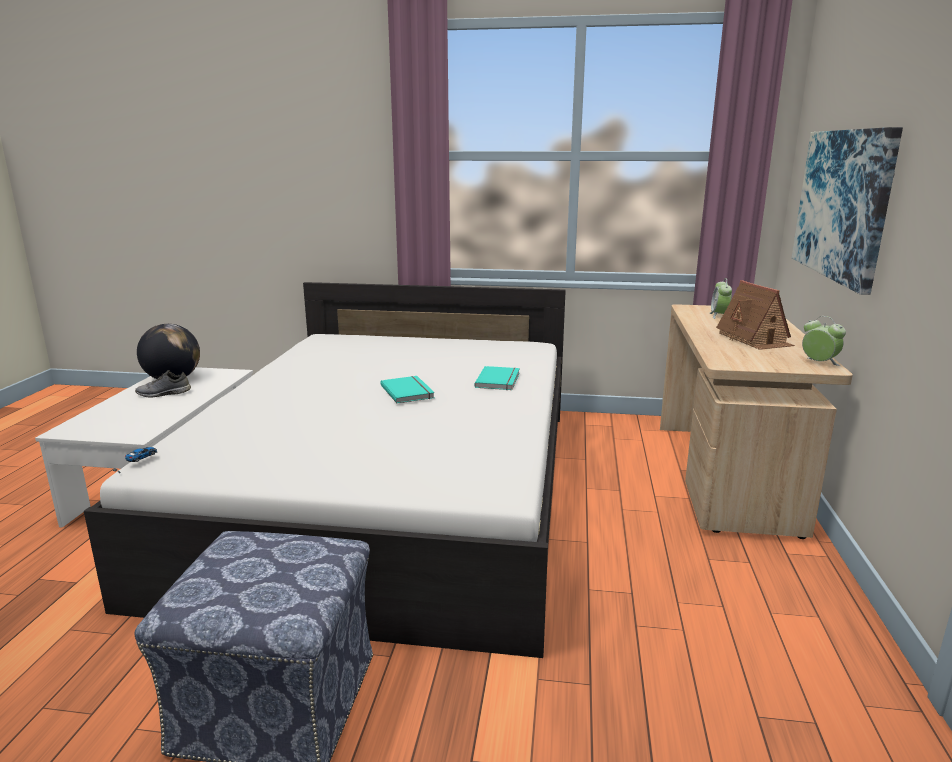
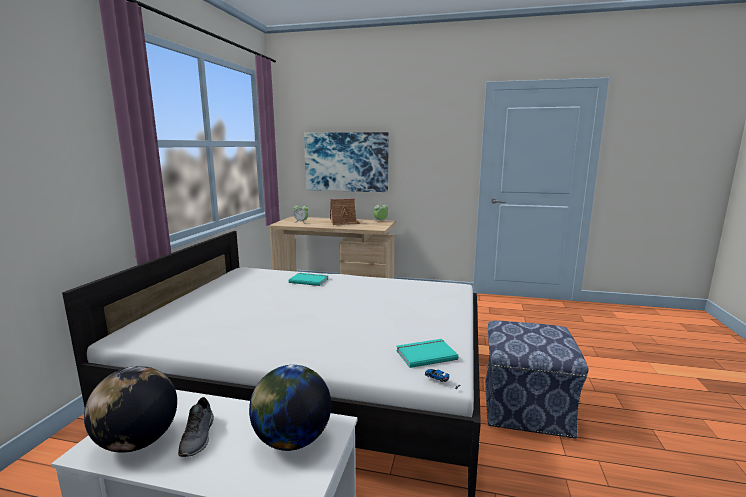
camera: 85 degrees left, 5 degrees down
turquoise book [381,376,435,403] -> turquoise book moved to [396,339,459,368]
none -> globe [249,365,331,451]

